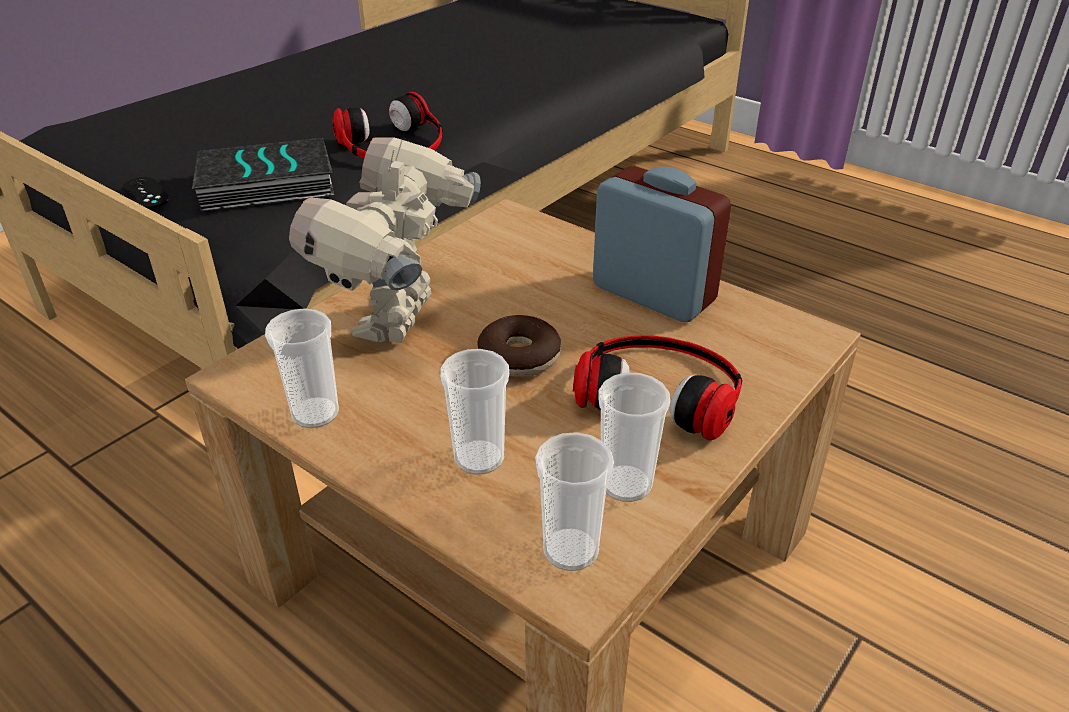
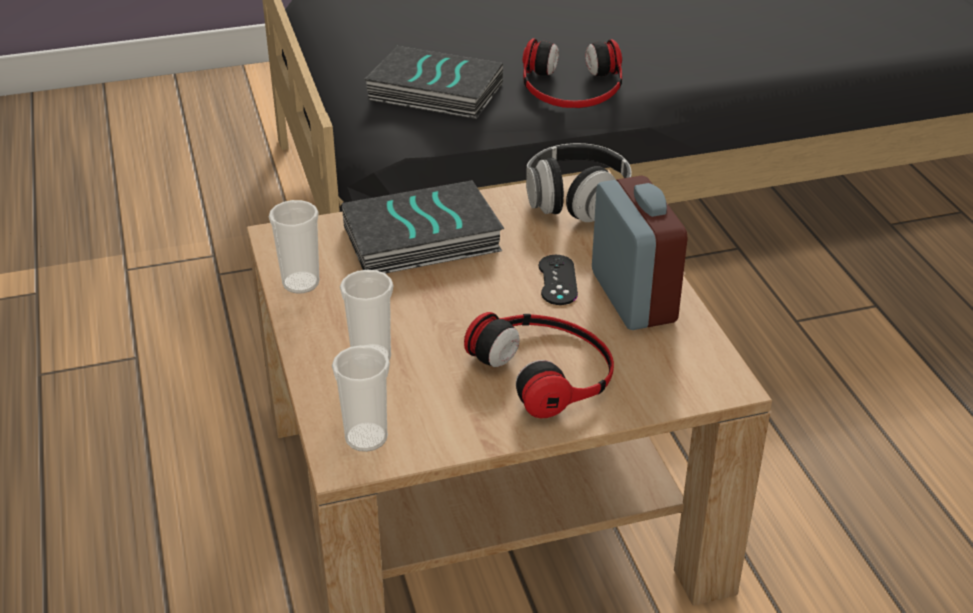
camera: 35 degrees right, 0 degrees up
black game controller [123,177,170,209] -> black game controller moved to [539,255,578,305]
toy robot [289,137,481,343] -> book [342,180,504,273]
donut [478,315,561,377] -> none
cup [599,372,670,502] -> none
none -> headphones [526,143,632,222]

